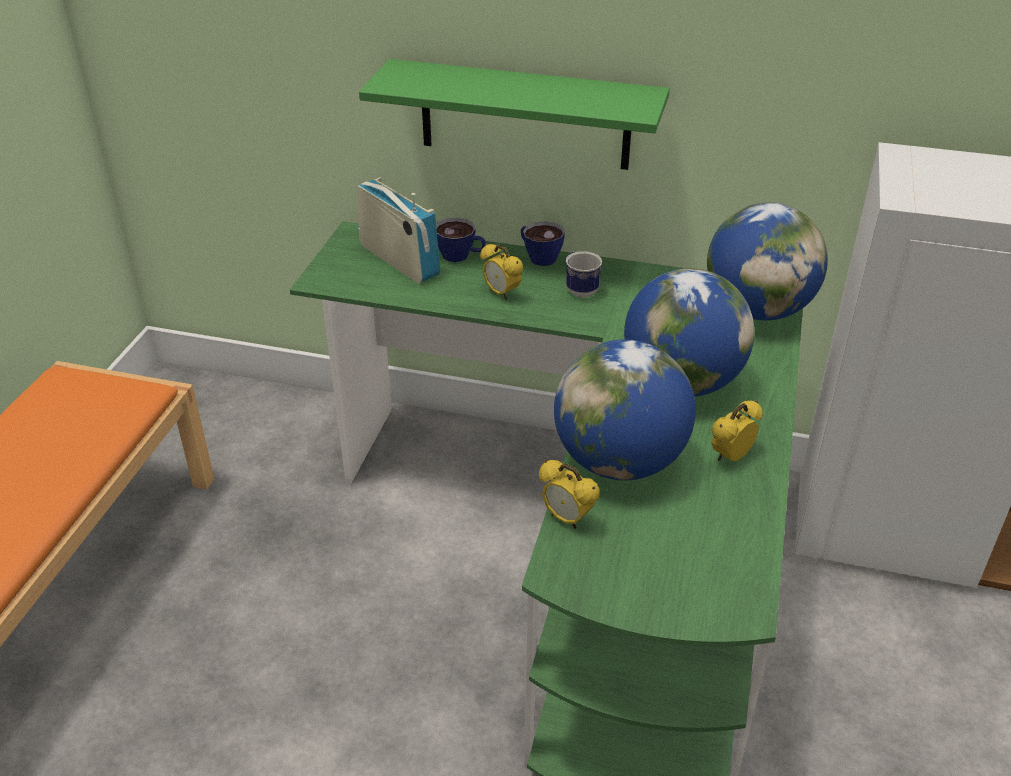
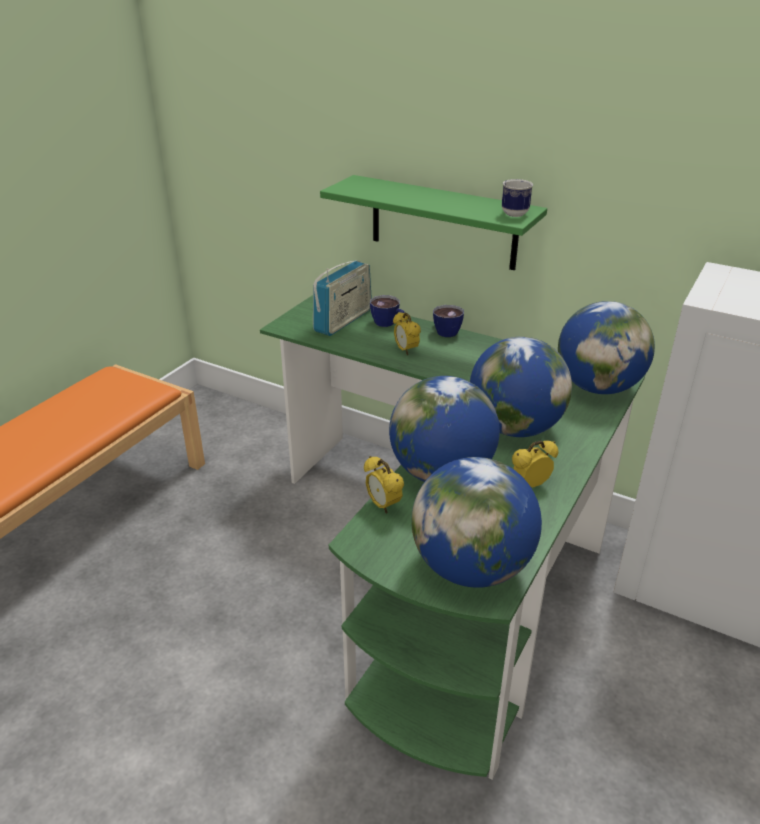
camera: 15 degrees right, 5 degrees down
radio [357,177,440,283] -> radio turned 60 degrees clockwise [313,260,372,336]
mug [566,251,602,298] -> mug moved to [502,179,533,217]
none -> globe [411,457,542,588]

